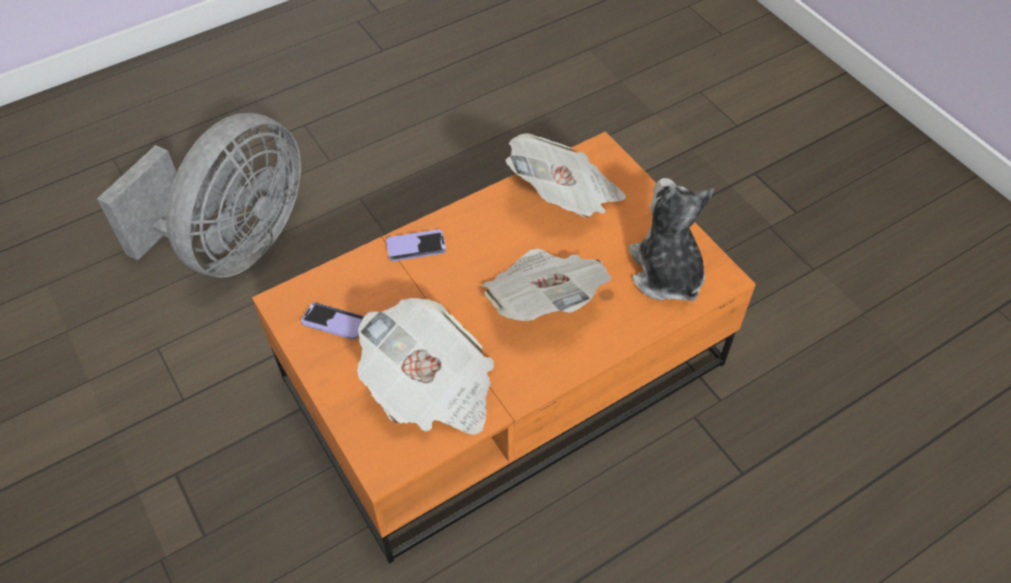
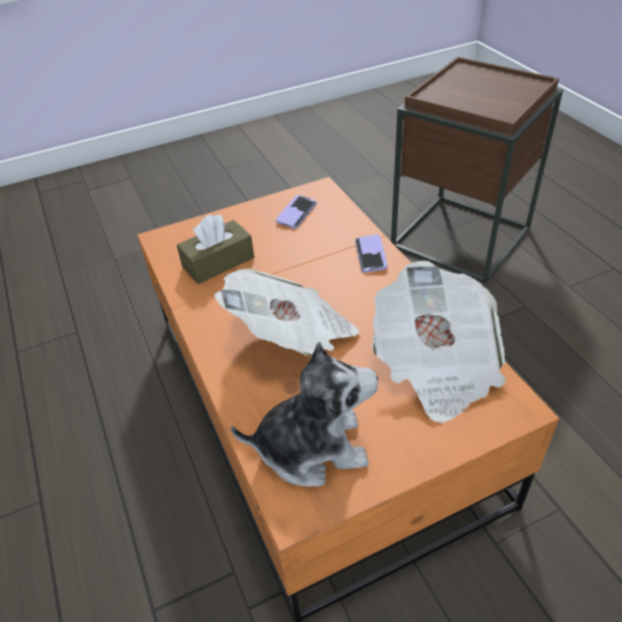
camera: 100 degrees right, 10 degrees down
grey fan [97,113,301,277] -> brown side table [391,57,563,284]
newspaper [357,298,494,435] -> brown tissue box [177,214,254,284]

